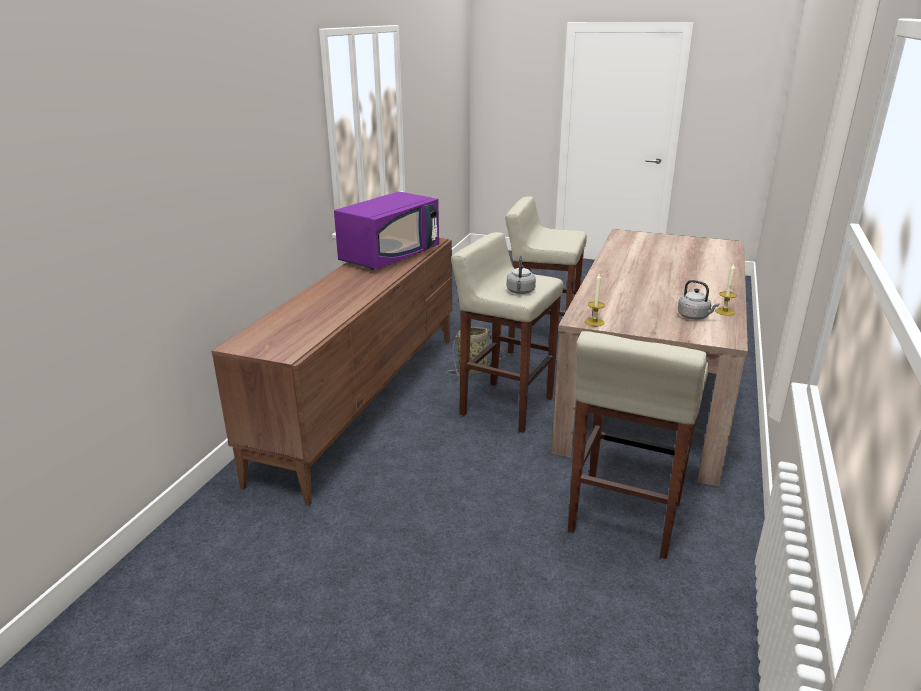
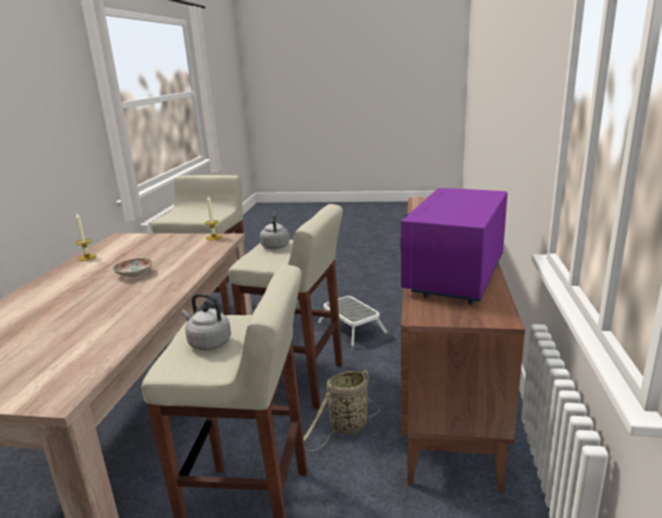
camera: 170 degrees right, 5 degrees down
grey kettle [678,280,720,320] -> grey kettle moved to [182,293,231,350]
none -> plate [113,258,153,277]
none -> grey step ladder [316,296,389,350]

